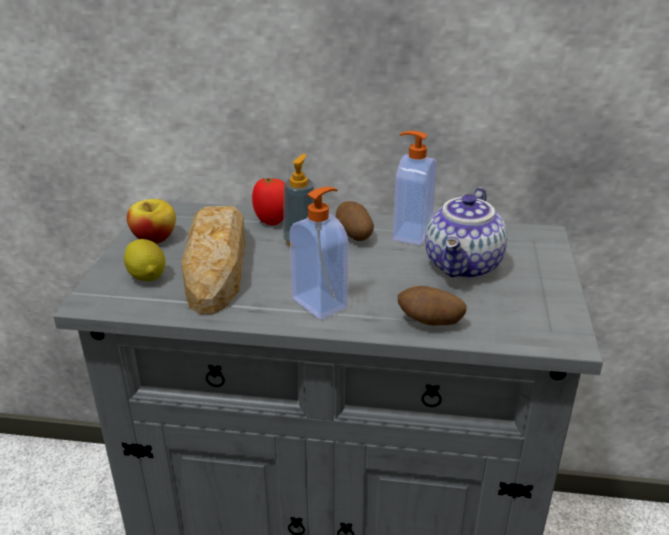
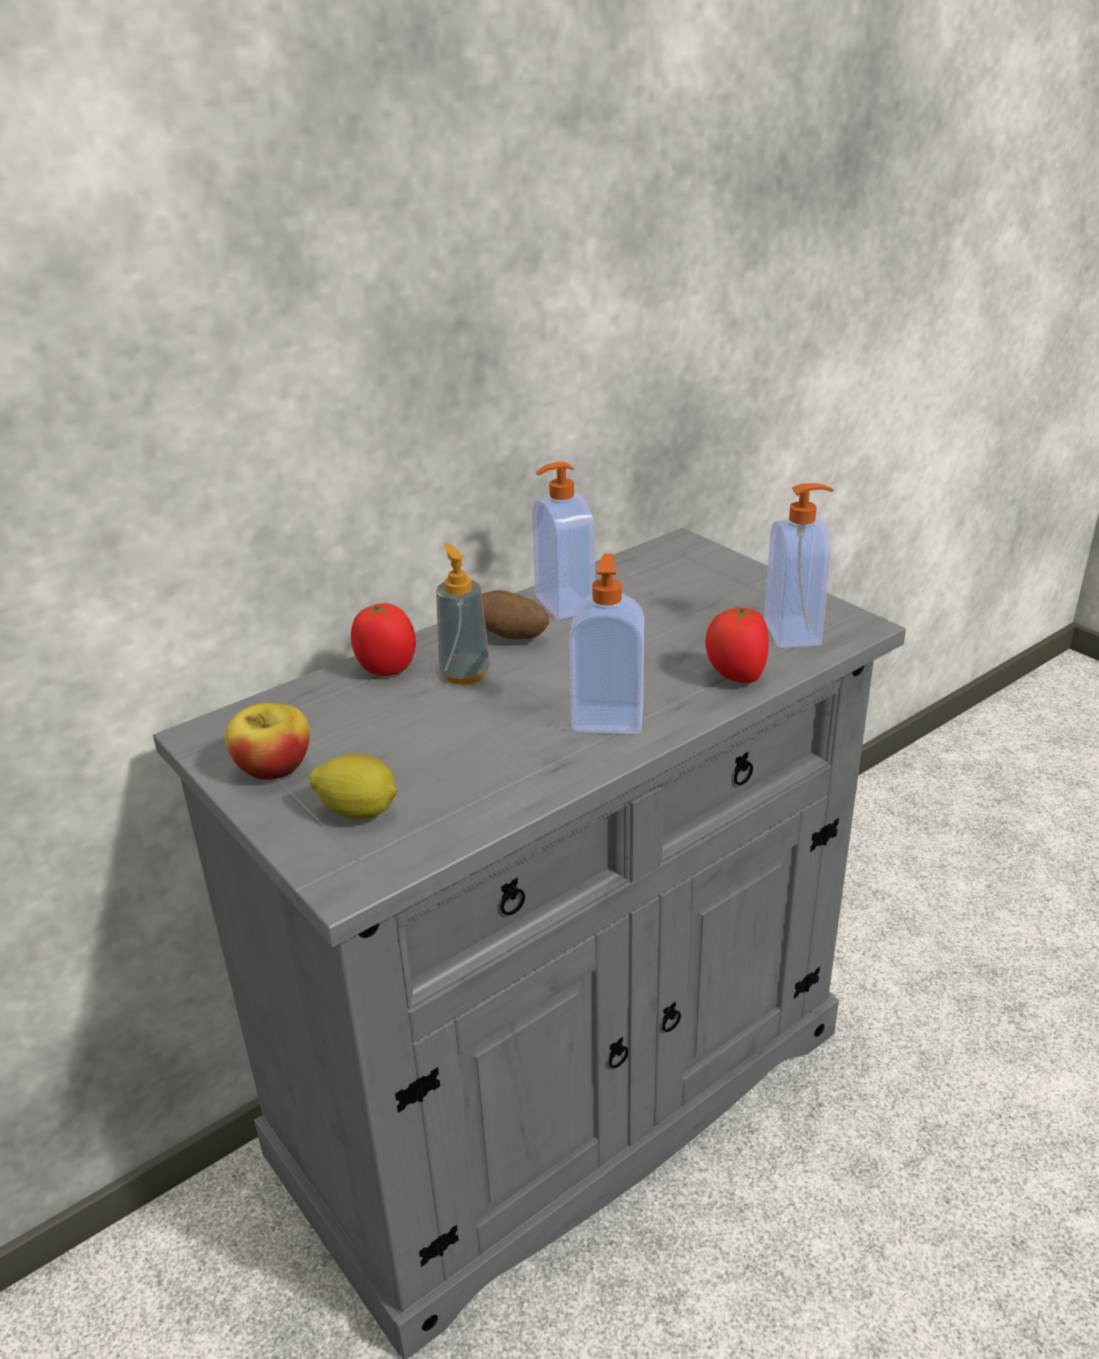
camera: 45 degrees left, 0 degrees up
bread [181,206,246,314] -> none
potato [398,286,467,326] -> tomato [705,606,769,684]
teapot [425,187,507,280] -> none
none -> soap dispenser [764,483,833,648]

